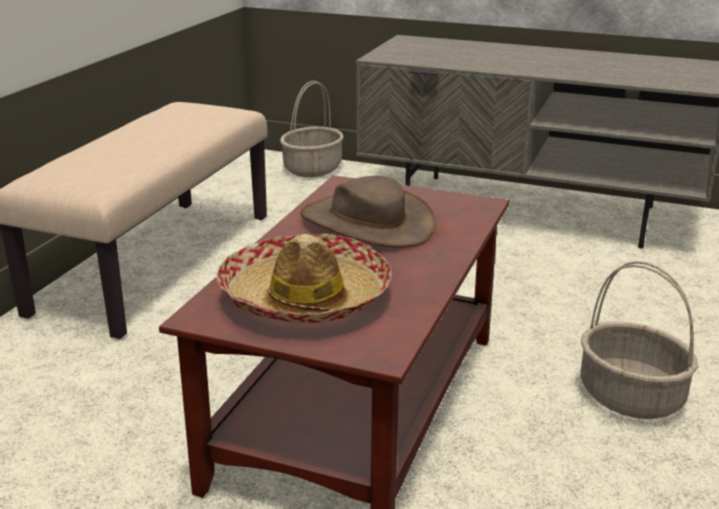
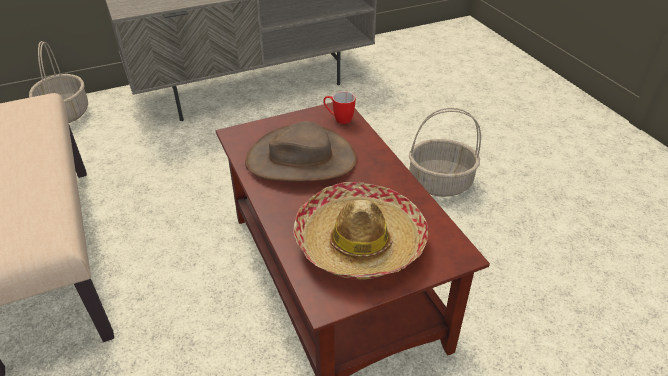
camera: 45 degrees left, 15 degrees up
none -> mug [323,91,356,124]

